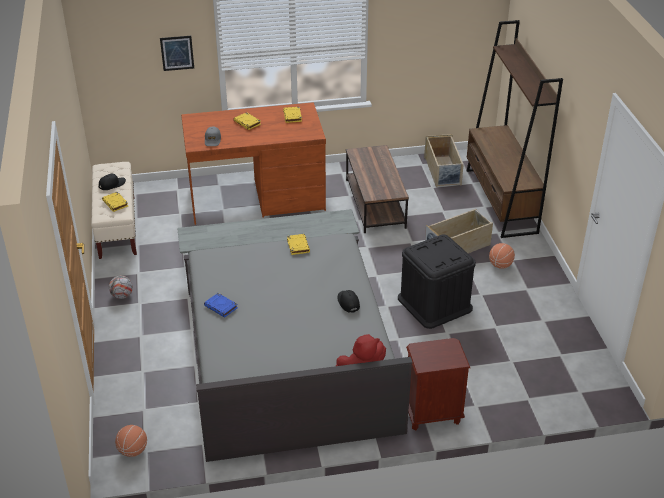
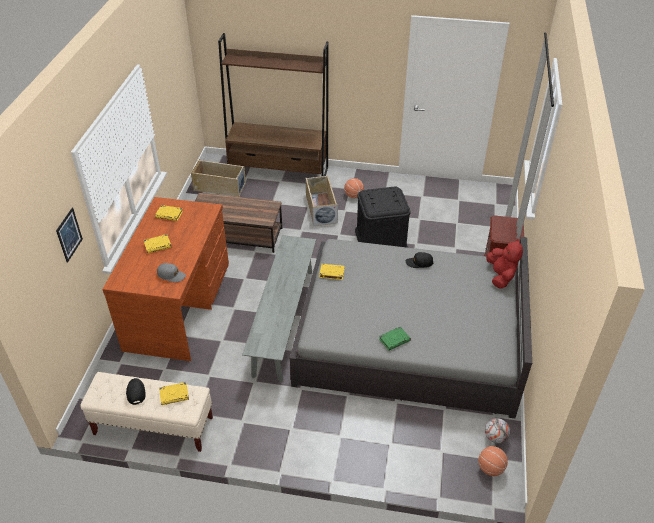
camera: 70 degrees left, 5 degrees up
football [109,275,133,299] -> football moved to [485,418,510,444]
blue book [204,293,238,318] -> green book [379,327,411,351]

